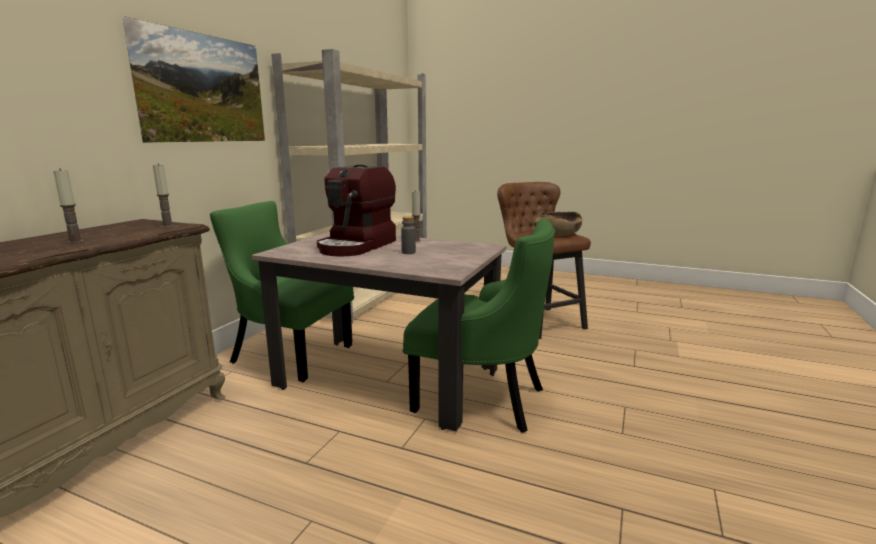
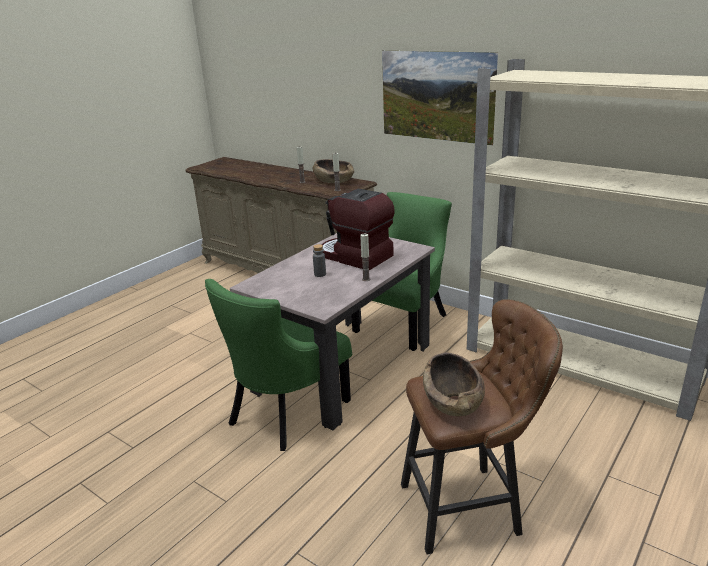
camera: 105 degrees right, 10 degrees up
none -> brown bowl [313,159,354,183]

